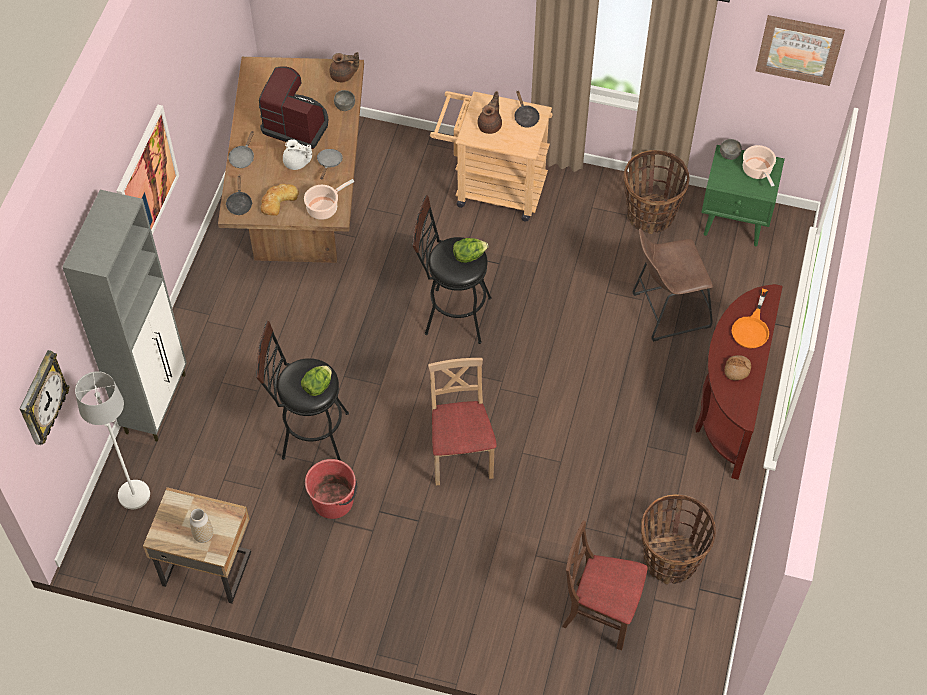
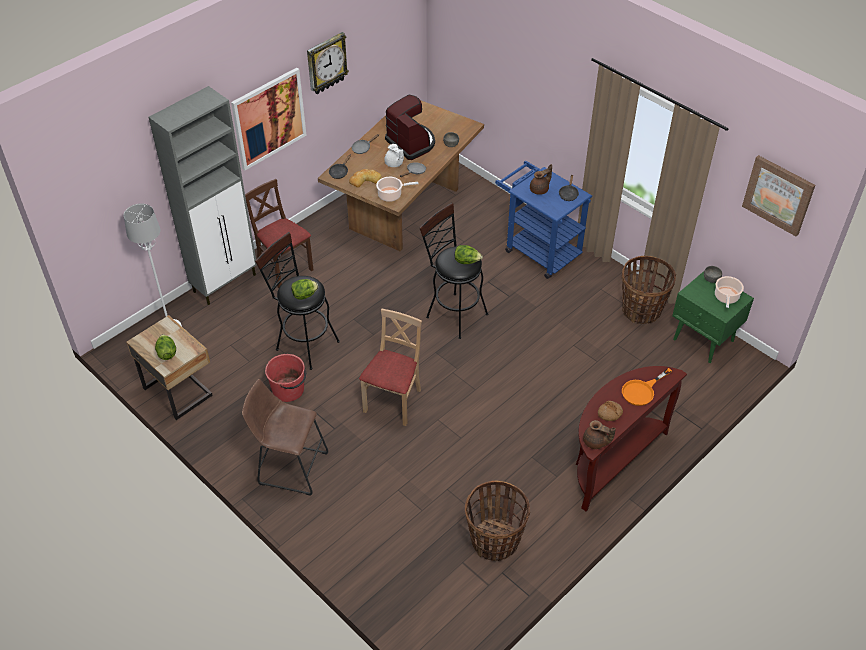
camera: 30 degrees right, 10 degrees down
wall clock [20,350,69,445] -> wall clock moved to [307,32,349,94]
vase [190,508,213,543] -> lettuce [155,334,176,360]
brown teapot [329,52,359,82] -> brown teapot moved to [583,420,616,449]
beige cart [430,91,553,221] -> blue cart [495,161,592,279]
brown chair [562,520,648,650] -> brown chair moved to [245,179,313,288]
brown stool [633,229,713,342] -> brown stool moved to [242,379,328,496]

